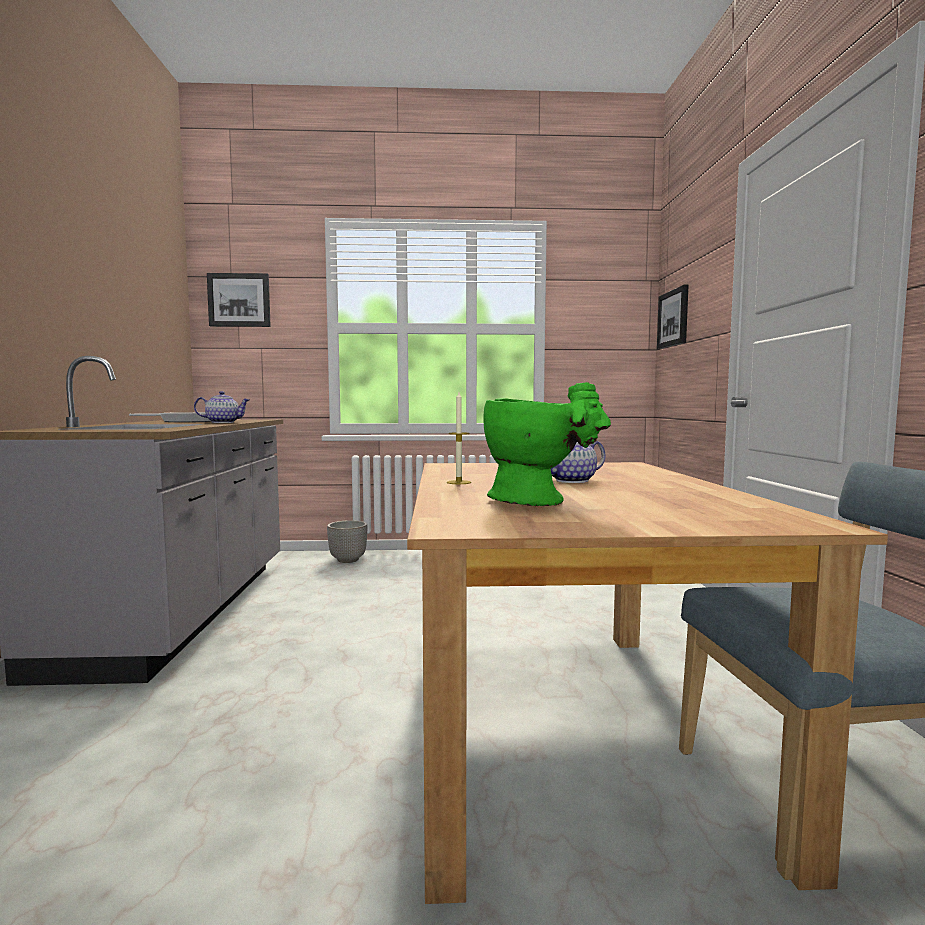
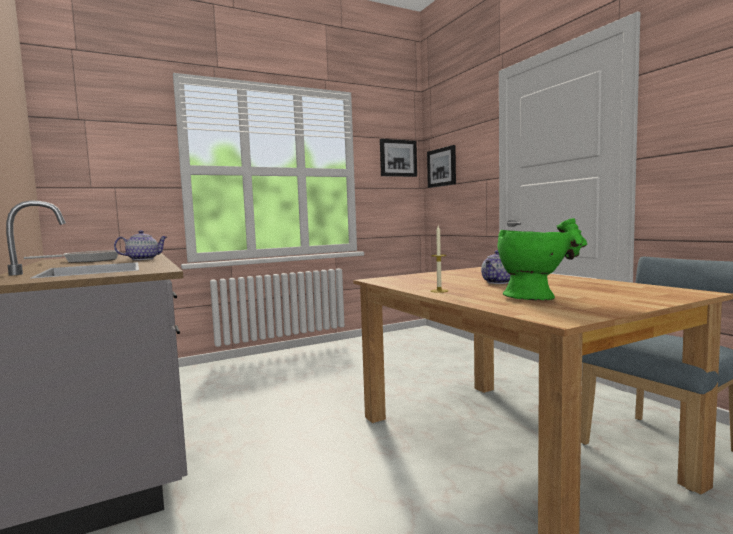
camera: 25 degrees left, 0 degrees up
picture [207,273,271,327] -> picture moved to [380,139,417,177]
planter [327,520,367,563] -> none

